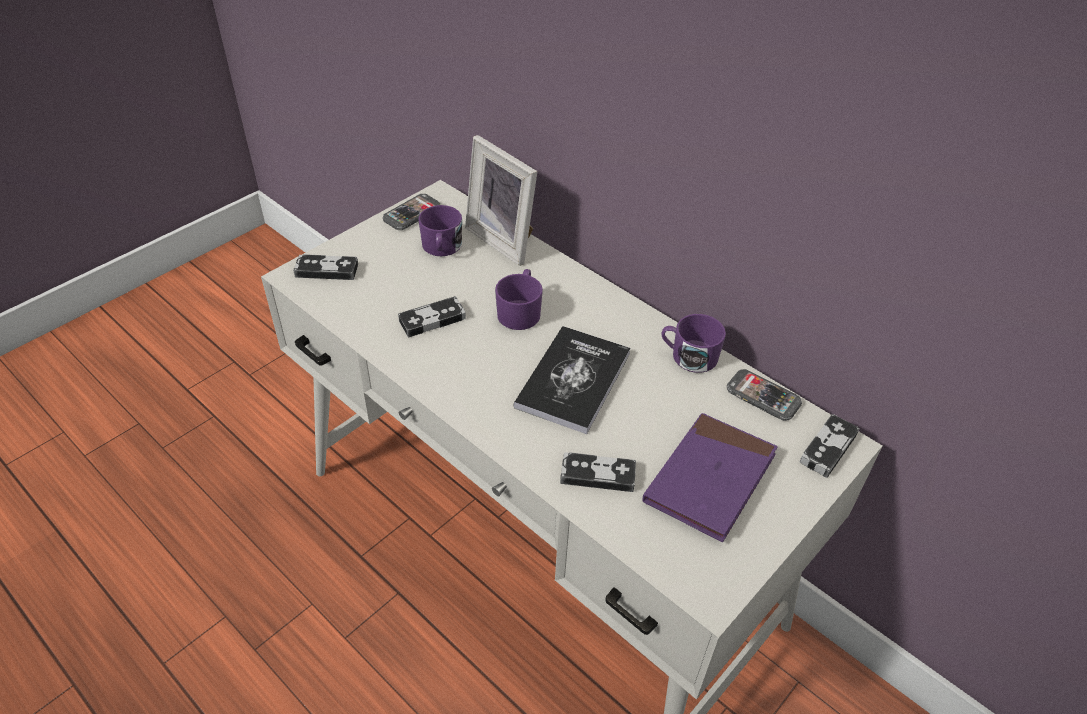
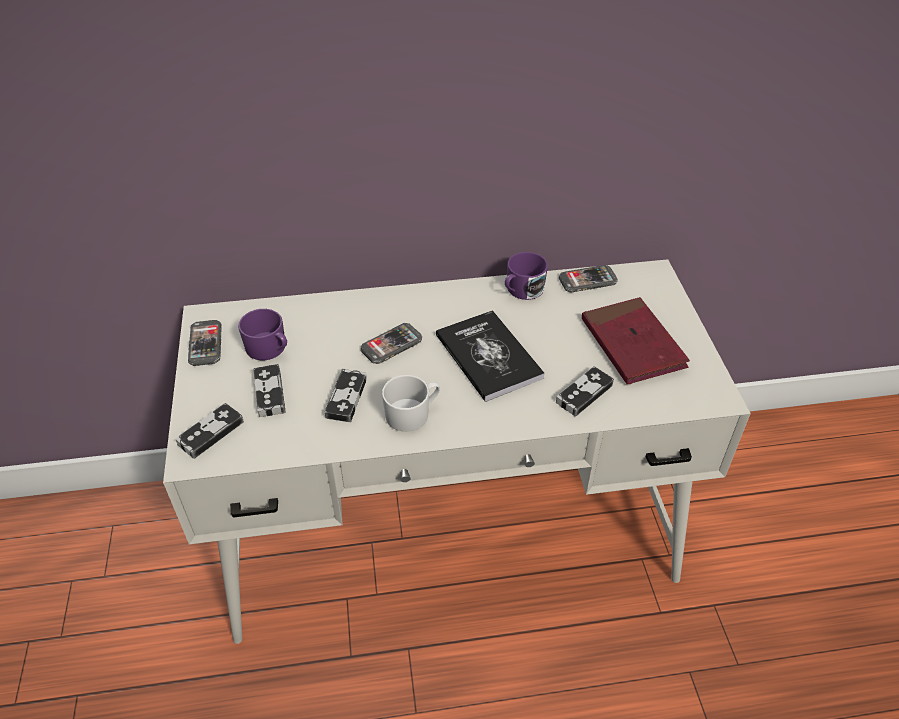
camera: 50 degrees left, 0 degrees up
picture frame [465,135,537,266] -> none
purple mug [495,269,543,330] -> phone [361,323,422,364]
purple book [642,413,778,542] -> red book [582,297,690,384]
game controller [800,414,860,478] -> game controller moved to [253,364,286,417]
none -> white mug [382,375,440,432]

